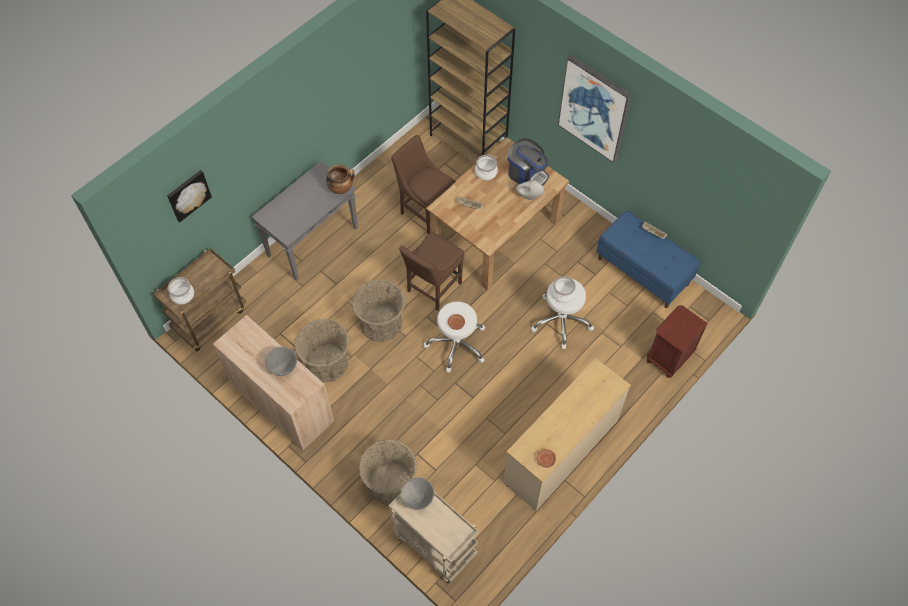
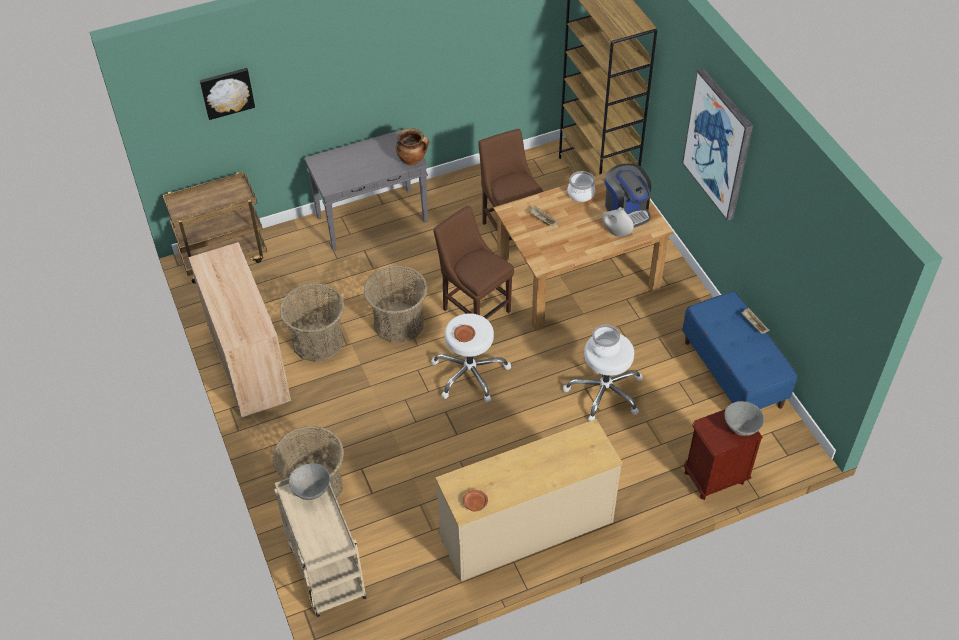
camera: 25 degrees right, 10 degrees down
cooking pot [168,277,194,304] -> none
grey bowl [265,347,297,376] -> grey bowl moved to [724,401,764,436]
brown chair [399,232,465,311] -> brown chair turned 75 degrees clockwise [433,206,514,319]

